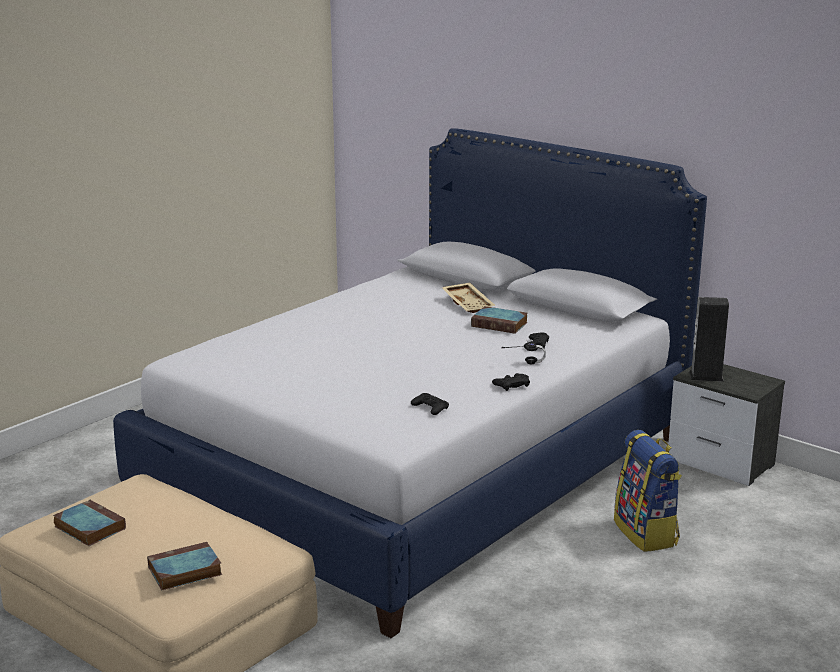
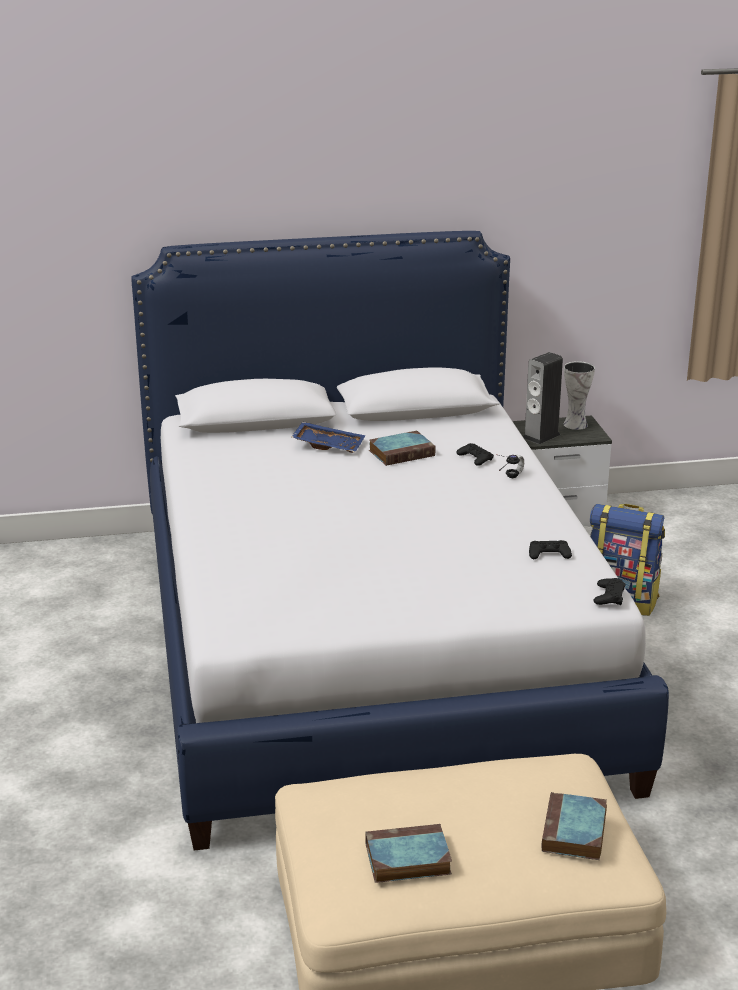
camera: 50 degrees left, 5 degrees up
beige tray [441,282,495,313] -> blue tray [292,422,365,453]
black game controller [492,373,530,391] -> black game controller moved to [593,578,626,606]
none -> vase [564,361,595,430]

